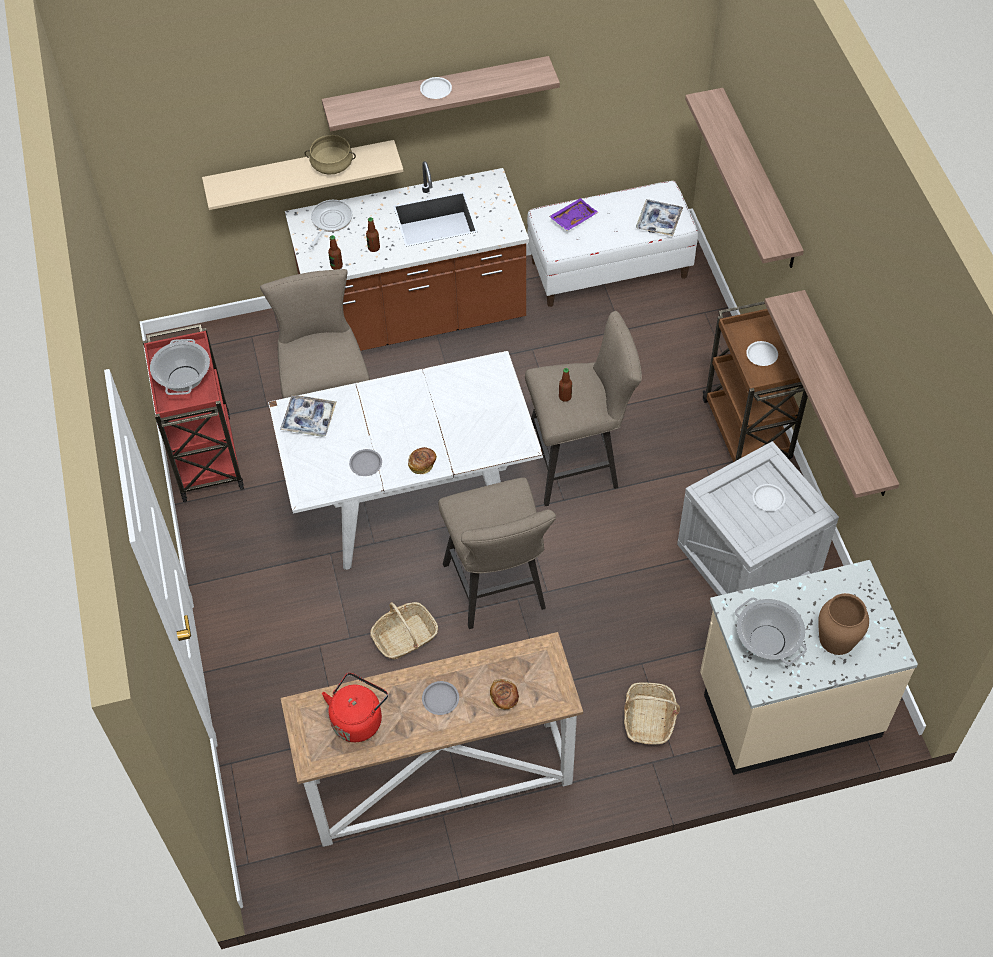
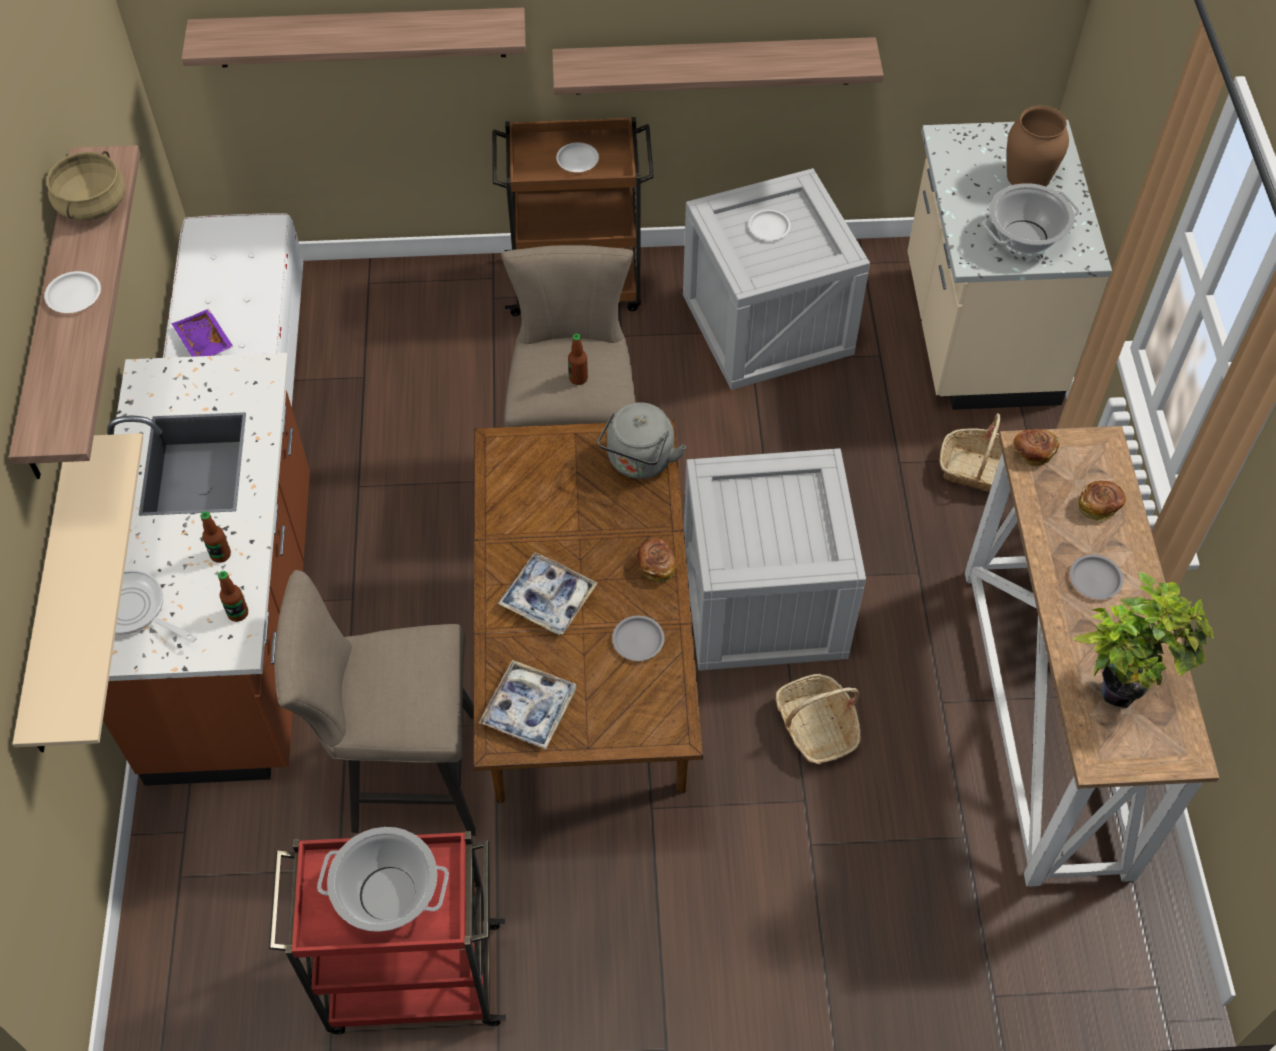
camera: 80 degrees left, 0 degrees up
white dining table [268,351,543,570] -> brown dining table [474,420,703,803]
beige cooking pot [305,135,356,175] -> beige cooking pot moved to [47,151,125,221]
red kettle [322,673,388,742] -> potted plant [1073,572,1213,708]
beige stool [438,477,556,629] -> crate [684,448,866,671]
tray [636,199,683,236] -> tray moved to [498,552,598,635]
none -> grey kettle [598,402,686,479]
none -> bread [1013,429,1060,466]

